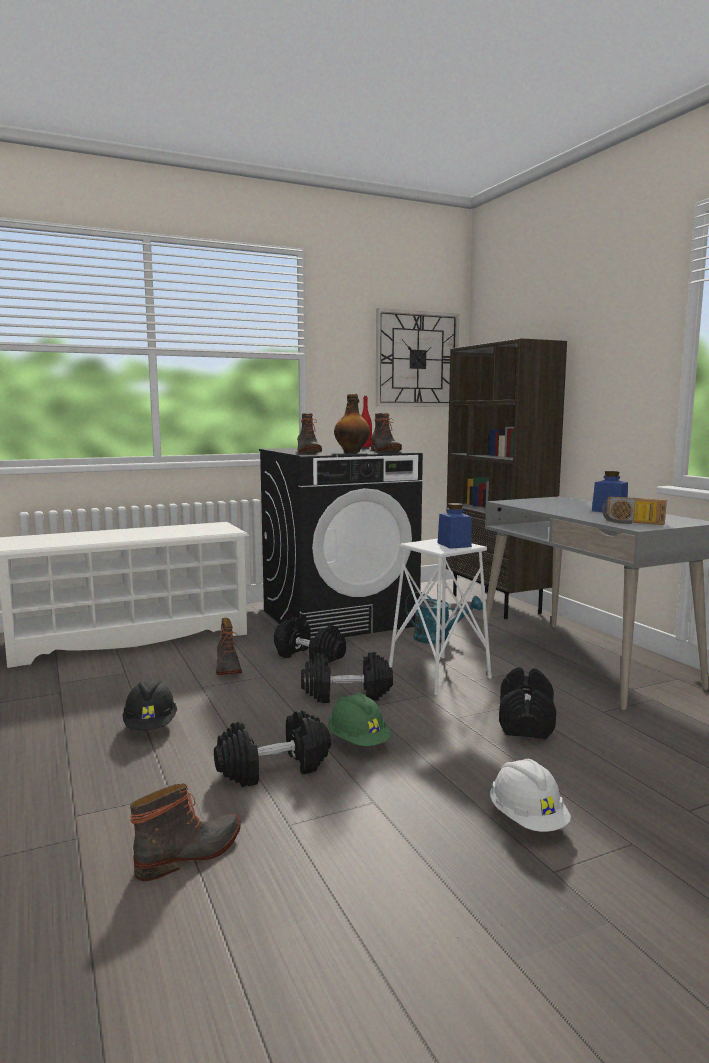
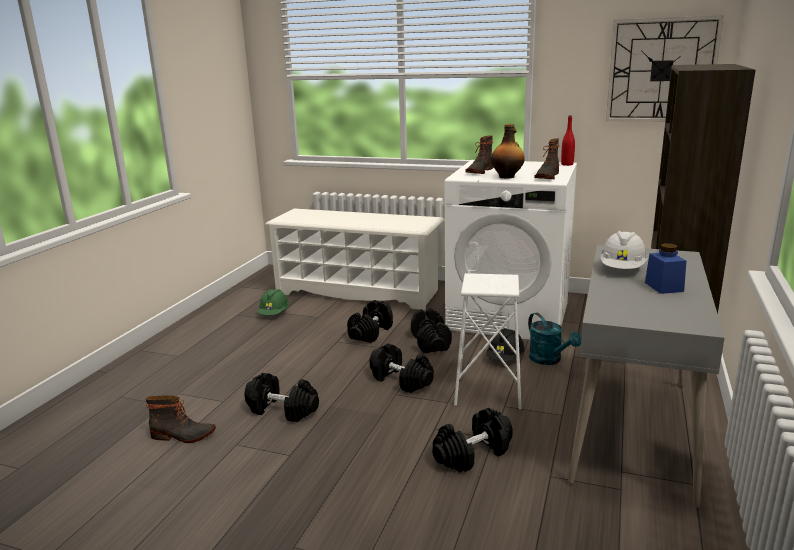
camera: 45 degrees right, 10 degrees up
black hard hat [122,680,177,730] -> black hard hat moved to [486,328,525,361]
boot [216,618,242,675] -> black dumbbell [347,300,393,343]
black washing machine [259,447,423,638] -> white washing machine [445,160,577,340]
green hard hat [328,693,392,746] -> green hard hat moved to [258,289,289,315]
blue jar [438,503,472,549] -> none
white hard hat [490,759,571,832] -> white hard hat moved to [600,231,648,269]
radio [602,497,667,525] -> none

